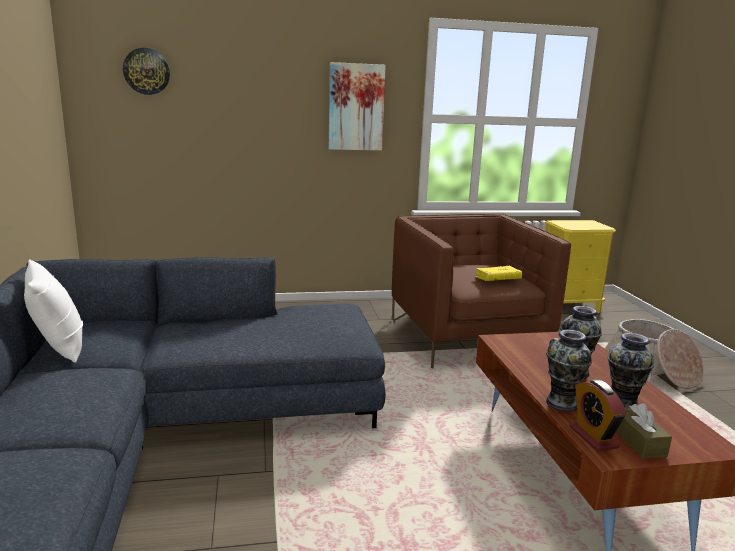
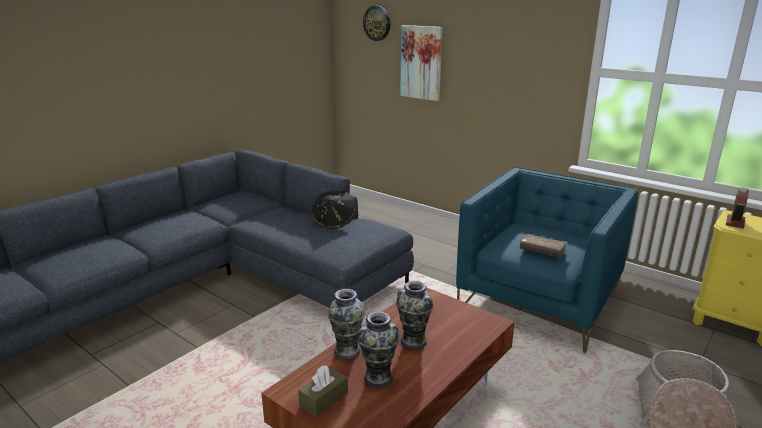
camera: 50 degrees right, 5 degrees up
white pillow [24,259,83,363] -> none
picture [329,62,386,151] -> picture moved to [400,25,442,101]
brown armchair [392,214,571,368] -> blue armchair [456,167,638,353]
yellow book [475,266,522,281] -> brown book [520,234,568,258]
alarm clock [569,379,627,451] -> alarm clock moved to [726,187,749,228]
none -> black hat [311,191,355,229]

